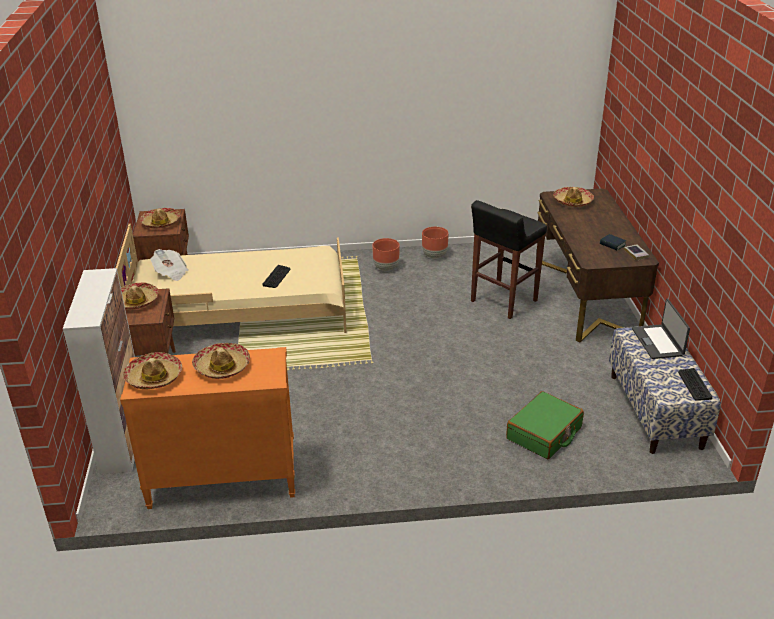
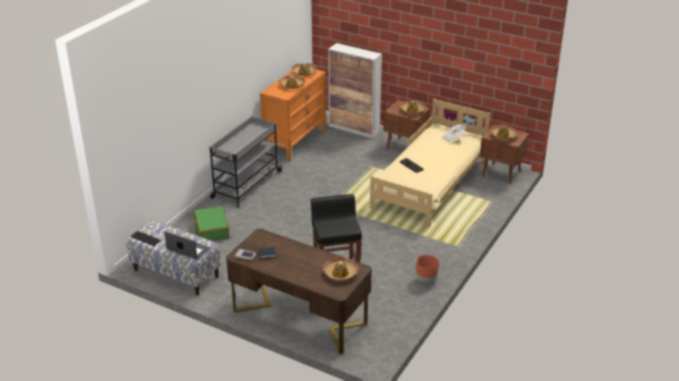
camera: 125 degrees right, 0 degrees up
brown planter [372,238,400,271] -> none
none -> grey cart [209,116,282,207]

